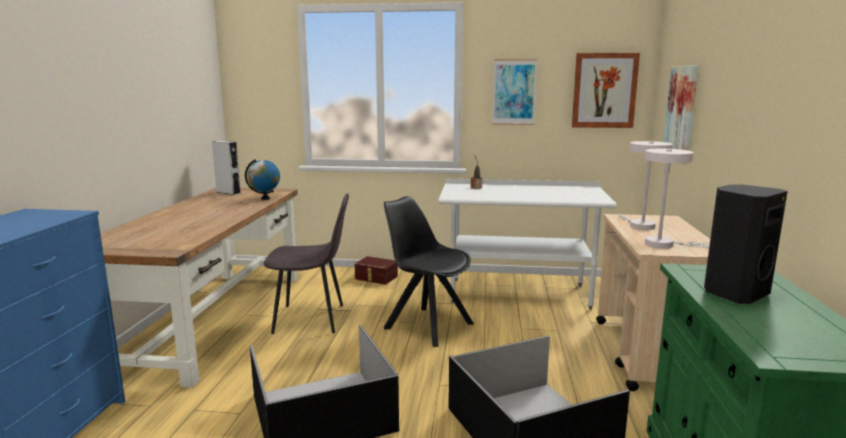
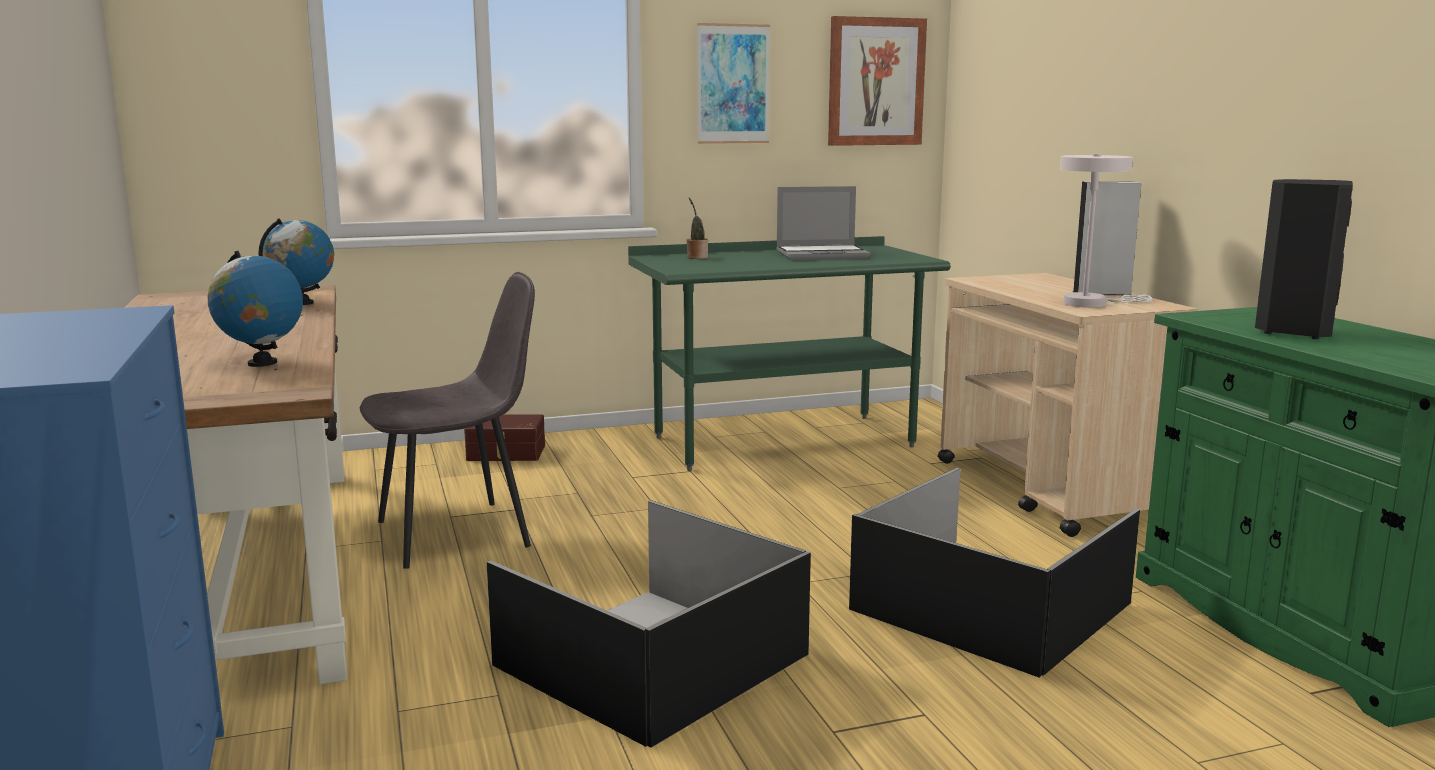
camera: 25 degrees left, 0 degrees up
grey speaker [212,141,240,195] -> grey speaker moved to [1072,181,1141,295]
black chair [384,196,474,347] -> none
white desk [439,179,617,310] -> green desk [628,236,951,471]
white table lamp [618,141,673,230] -> none
picture [663,65,699,165] -> none
none -> globe [207,251,303,367]
none -> laptop [776,186,870,260]

